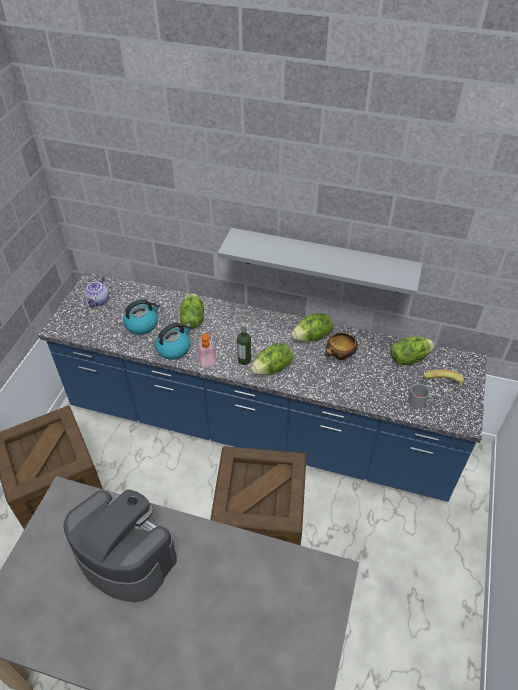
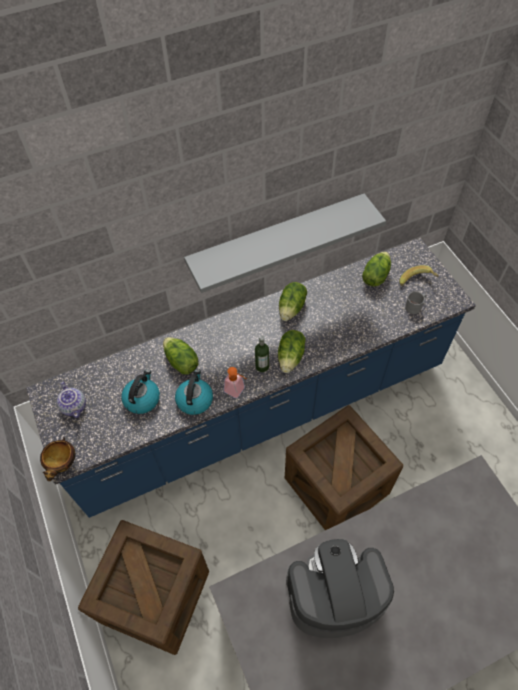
camera: 40 degrees left, 10 degrees up
bowl [325,332,358,360] -> bowl moved to [40,437,75,481]

